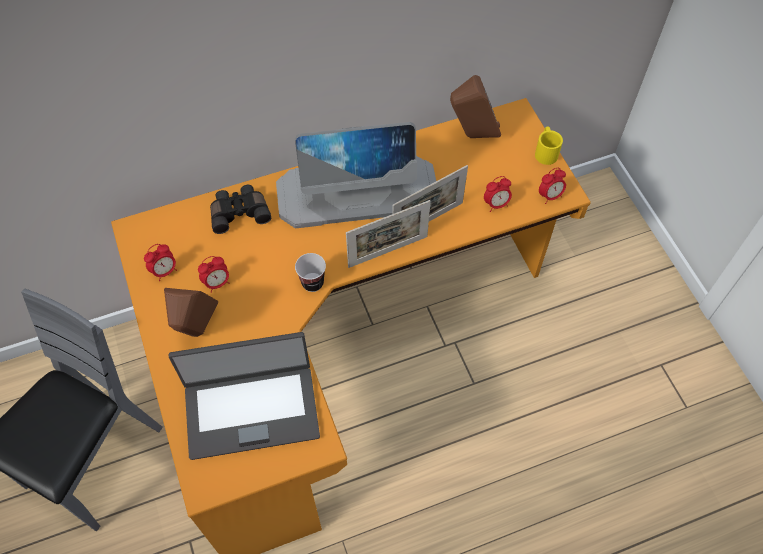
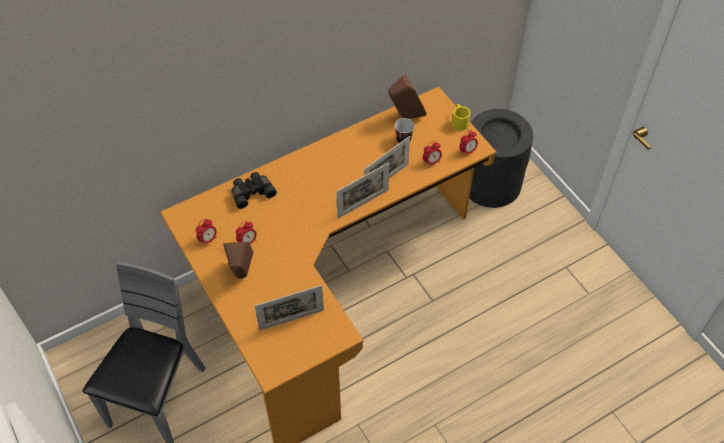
camera: 10 degrees left, 5 degrees down
laptop [169,332,320,460] -> picture frame [255,285,324,330]
monitor [276,122,436,229] -> none
cup [295,253,326,292] -> cup moved to [395,118,415,143]
none -> black trash can [469,109,533,208]

